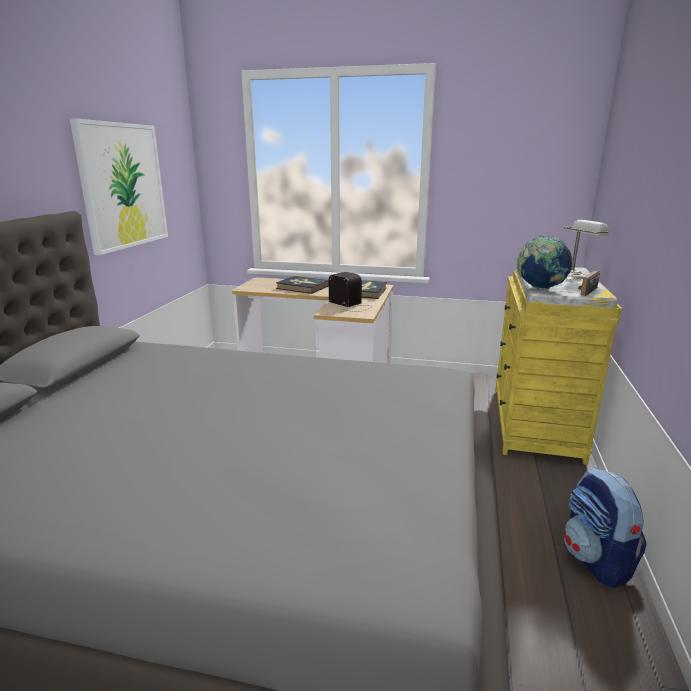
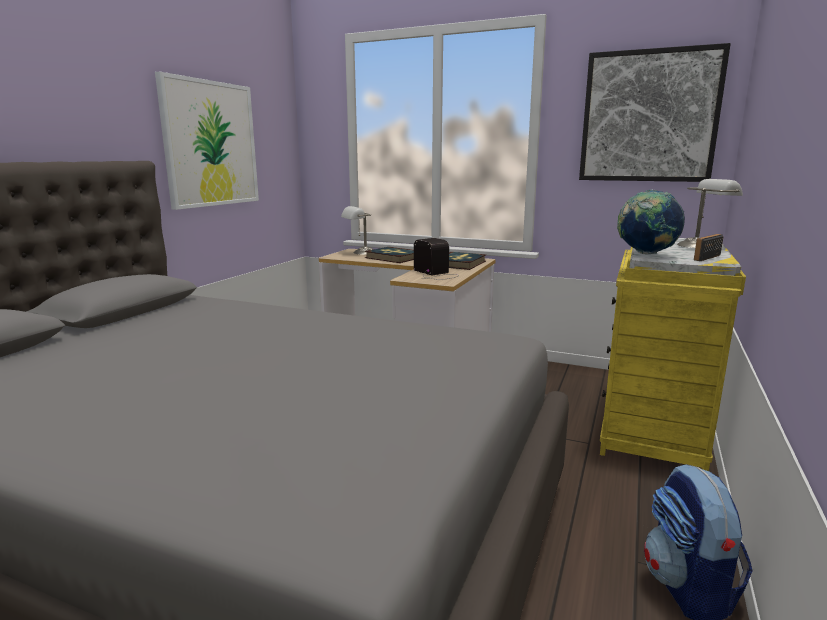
camera: 10 degrees right, 5 degrees down
none -> white table lamp [341,206,374,255]
none -> picture [579,43,731,182]

